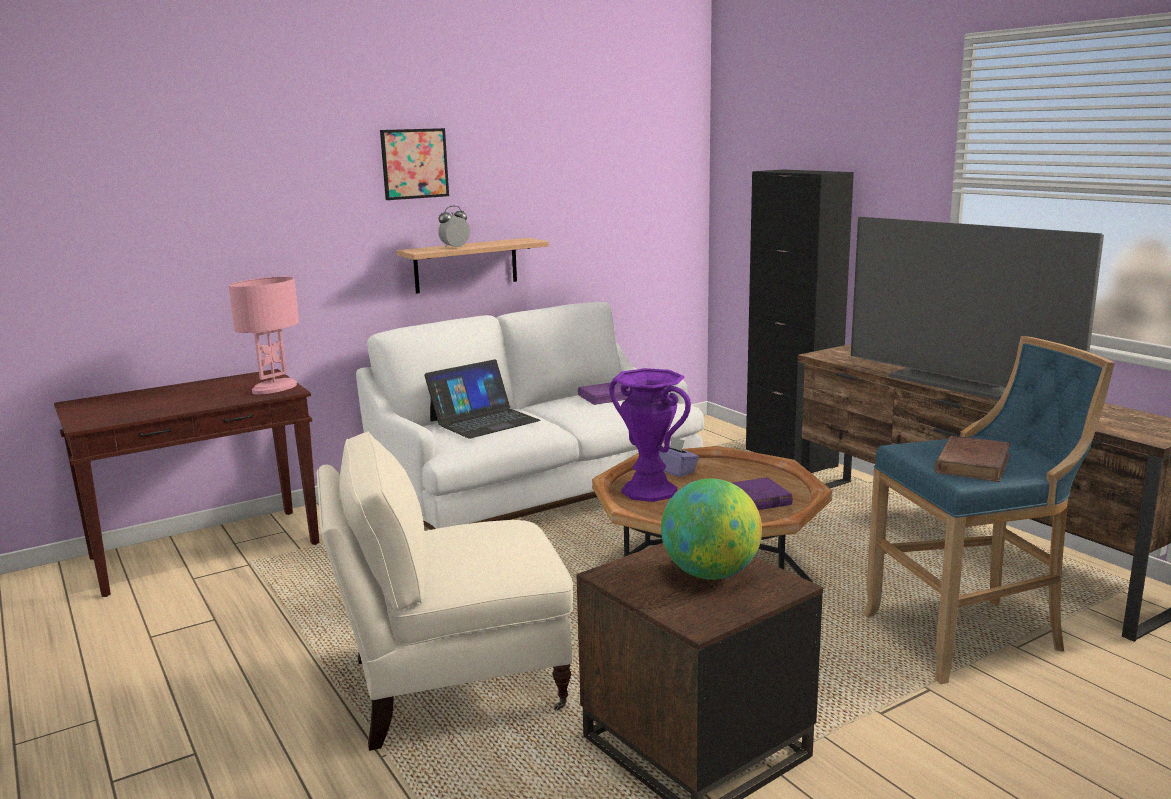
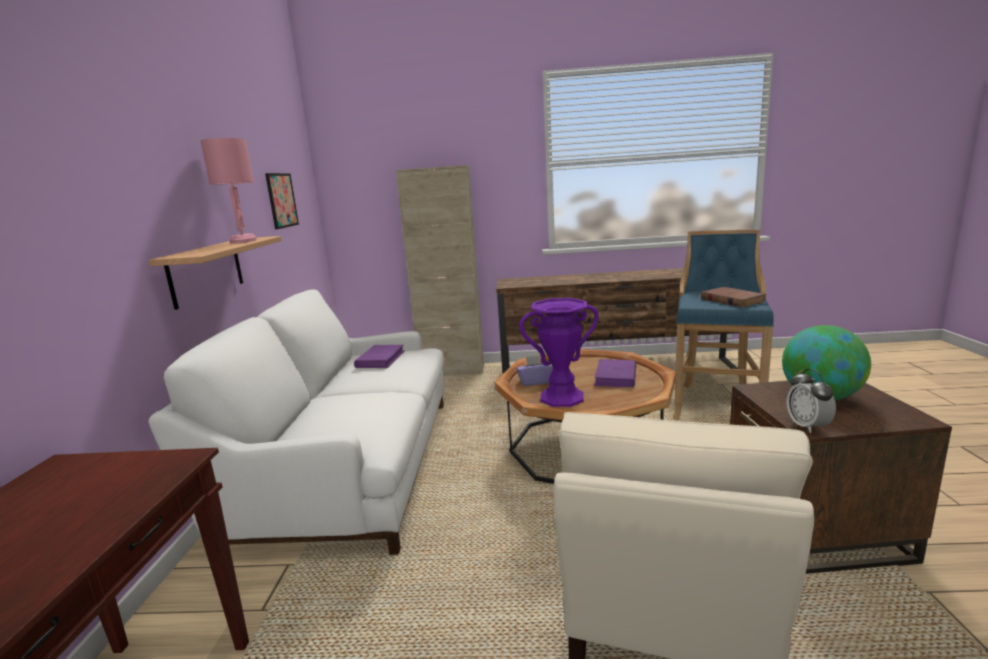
camera: 55 degrees left, 0 degrees up
pink table lamp [229,277,299,395] -> pink table lamp moved to [201,138,257,244]
picture [380,128,449,200] -> picture moved to [265,173,299,229]
laptop [424,359,541,439] -> none
alarm clock [438,206,470,248] -> alarm clock moved to [787,369,836,433]
black cabinet [746,169,854,473] -> beige cabinet [396,165,484,376]
television [851,216,1104,401] -> none

